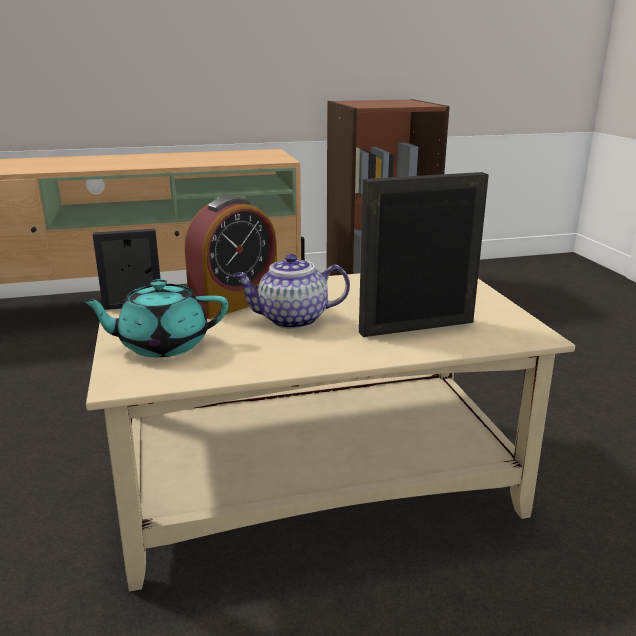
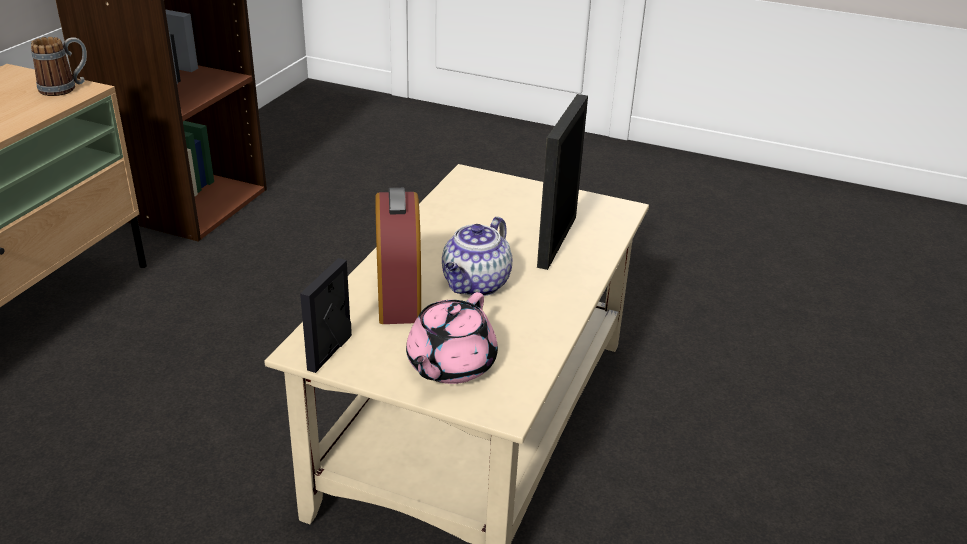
camera: 55 degrees left, 10 degrees up
turquoise teapot [79,279,228,357] -> pink teapot [406,292,498,384]
none -> mug [31,37,87,96]

